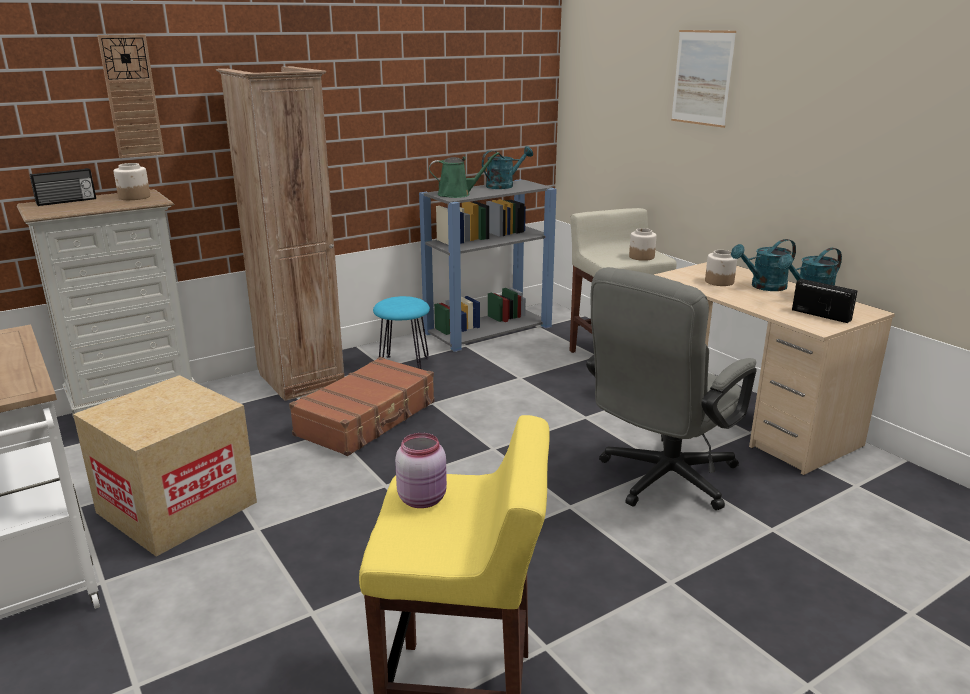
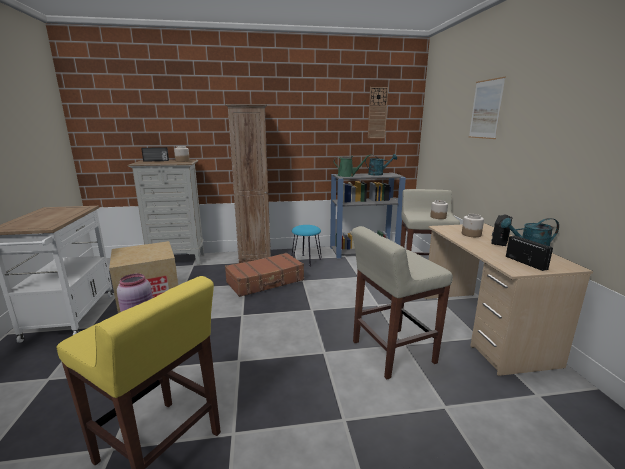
camera: 25 degrees right, 5 degrees down
wall clock [97,35,164,158] -> wall clock moved to [368,87,388,138]
grey office chair [586,267,756,510] -> beige stool [352,226,453,379]
turquoise watering can [731,239,796,291] -> radio [491,214,512,246]

